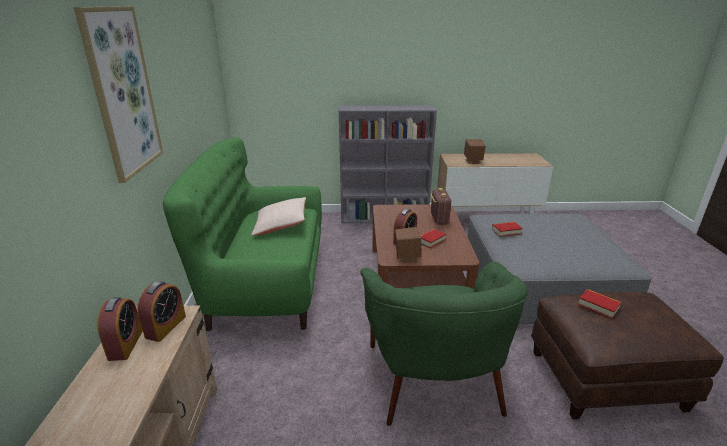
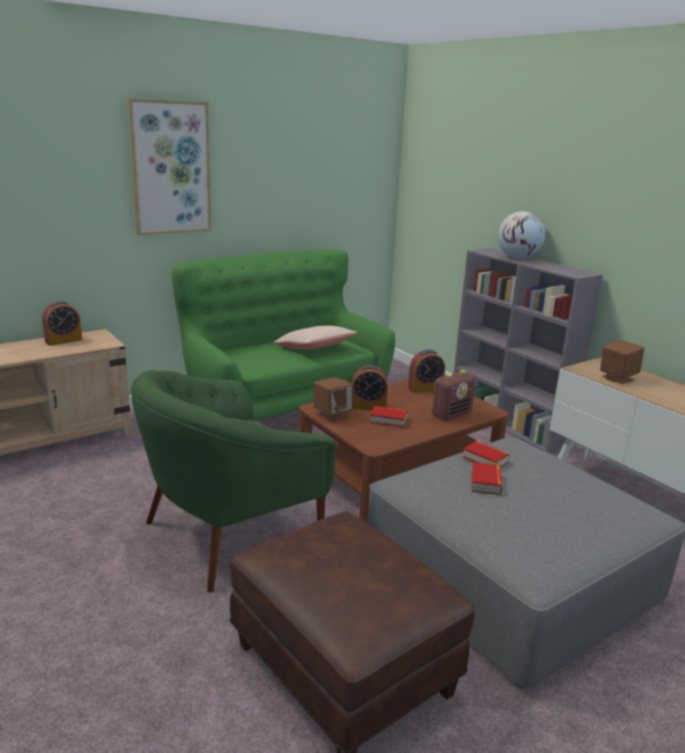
camera: 55 degrees right, 5 degrees down
alarm clock [137,281,186,342] -> alarm clock moved to [408,349,445,393]
book [578,289,621,319] -> book moved to [472,462,503,495]
none -> globe [498,211,545,259]

